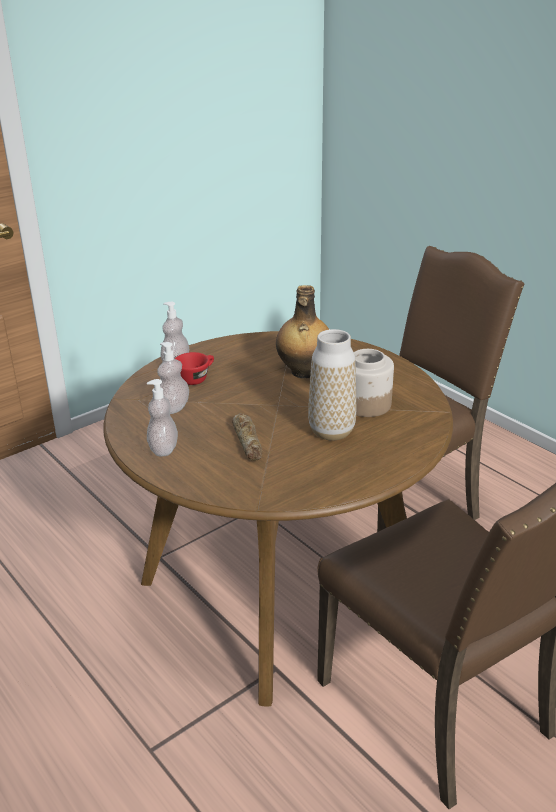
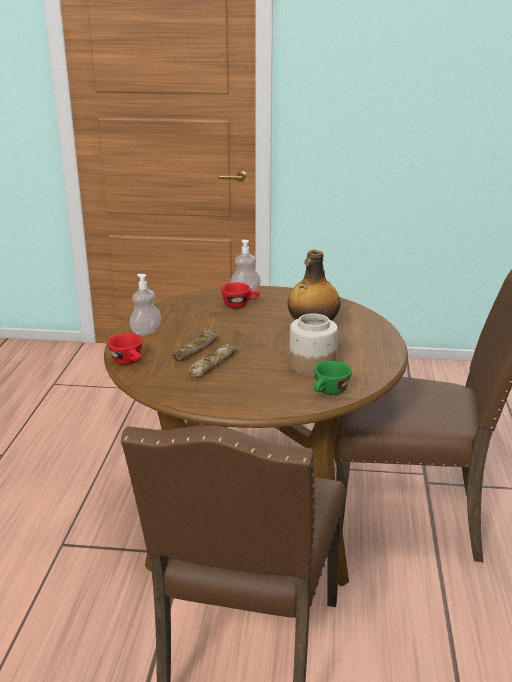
camera: 45 degrees right, 5 degrees down
soap dispenser [157,342,189,414] -> none
vase [308,329,356,441] -> none
none -> red cup [107,334,143,365]
none -> bread [189,344,237,378]
none -> green cup [314,361,352,395]

